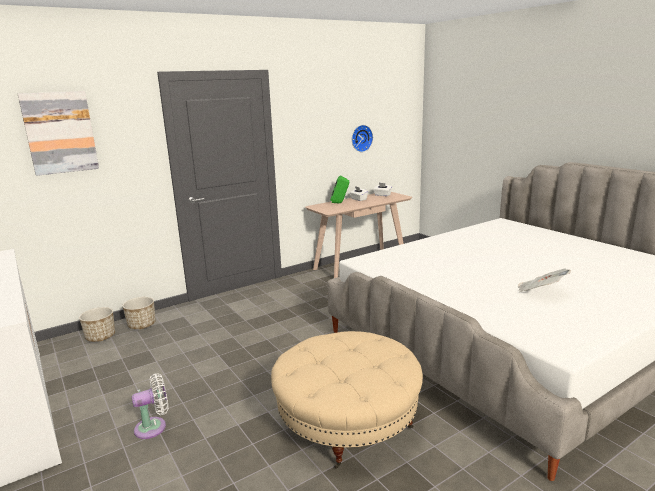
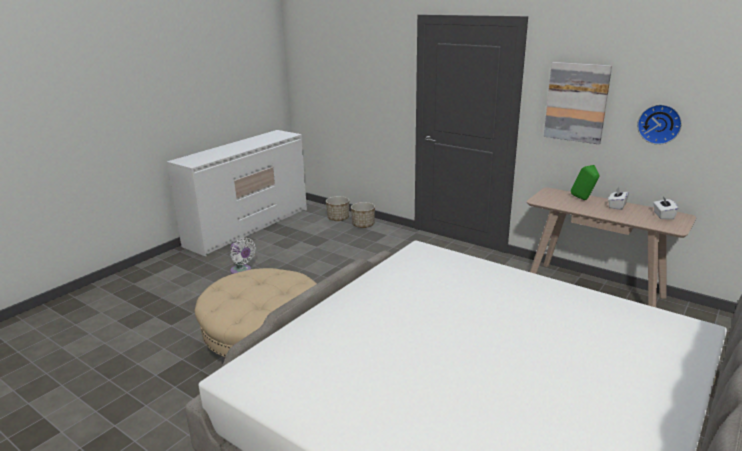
camera: 70 degrees right, 5 degrees up
picture [18,91,99,176] -> picture moved to [544,62,612,144]
newspaper [518,268,571,292] -> none

